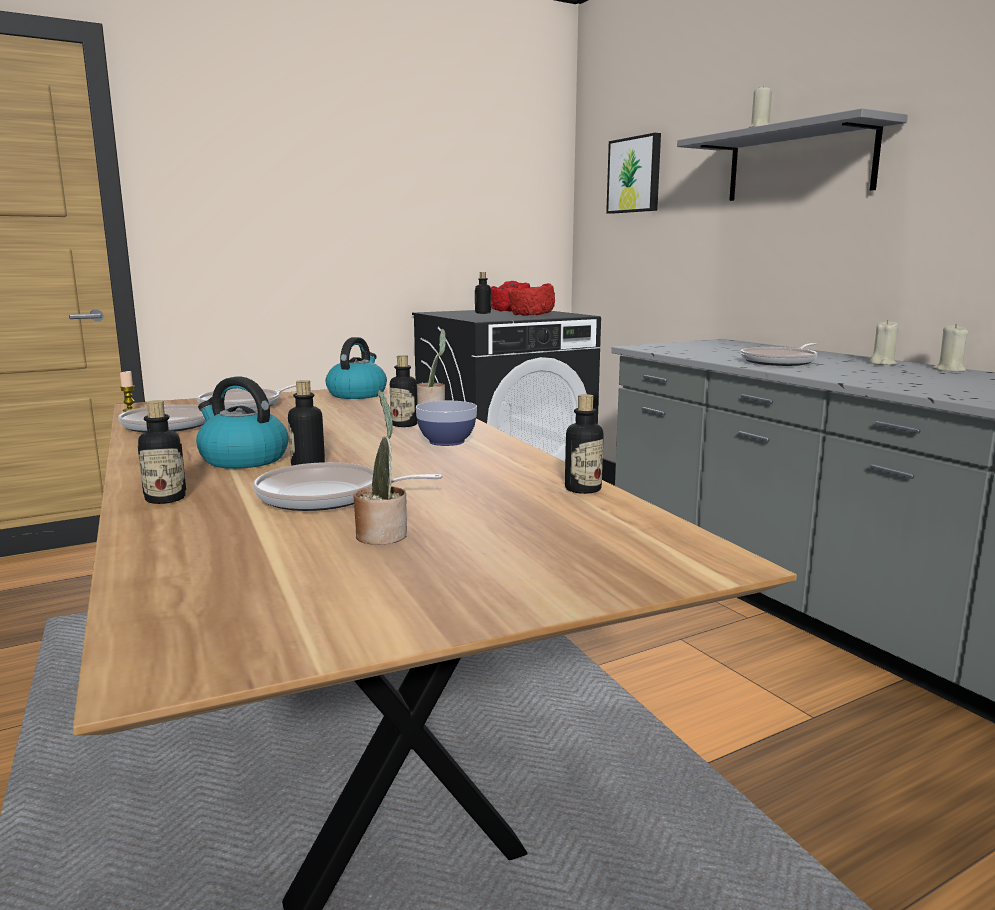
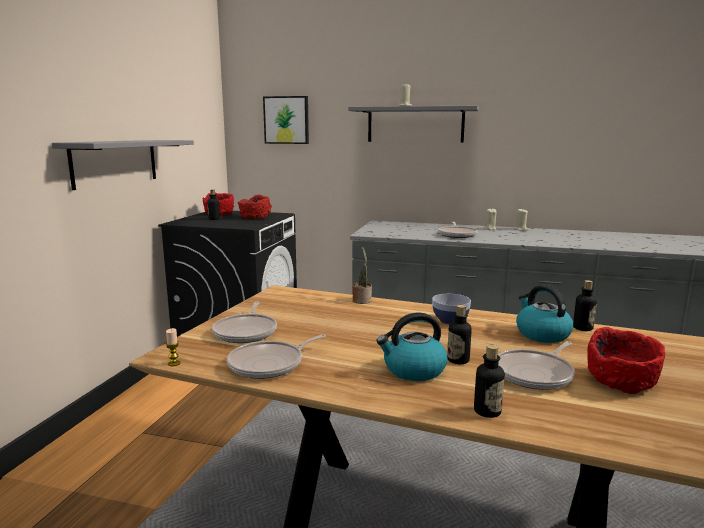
camera: 45 degrees left, 0 degrees up
kettle [326,337,387,399] -> kettle moved to [516,285,573,343]
potted plant [353,390,407,545] -> red bowl [587,327,665,394]
bottle [390,355,418,427] -> none
none -> grey shelf [52,140,194,190]

